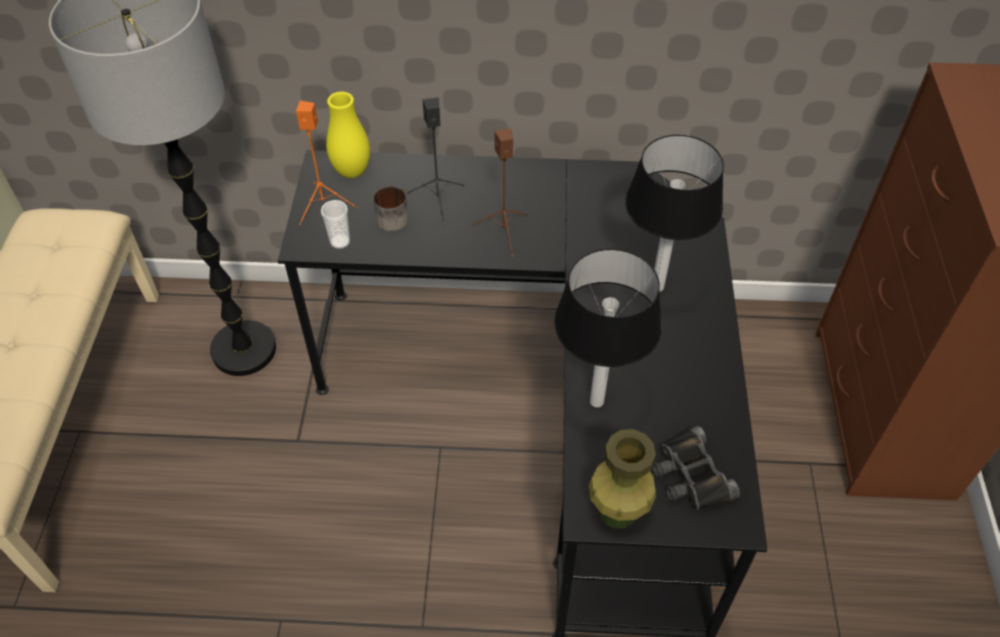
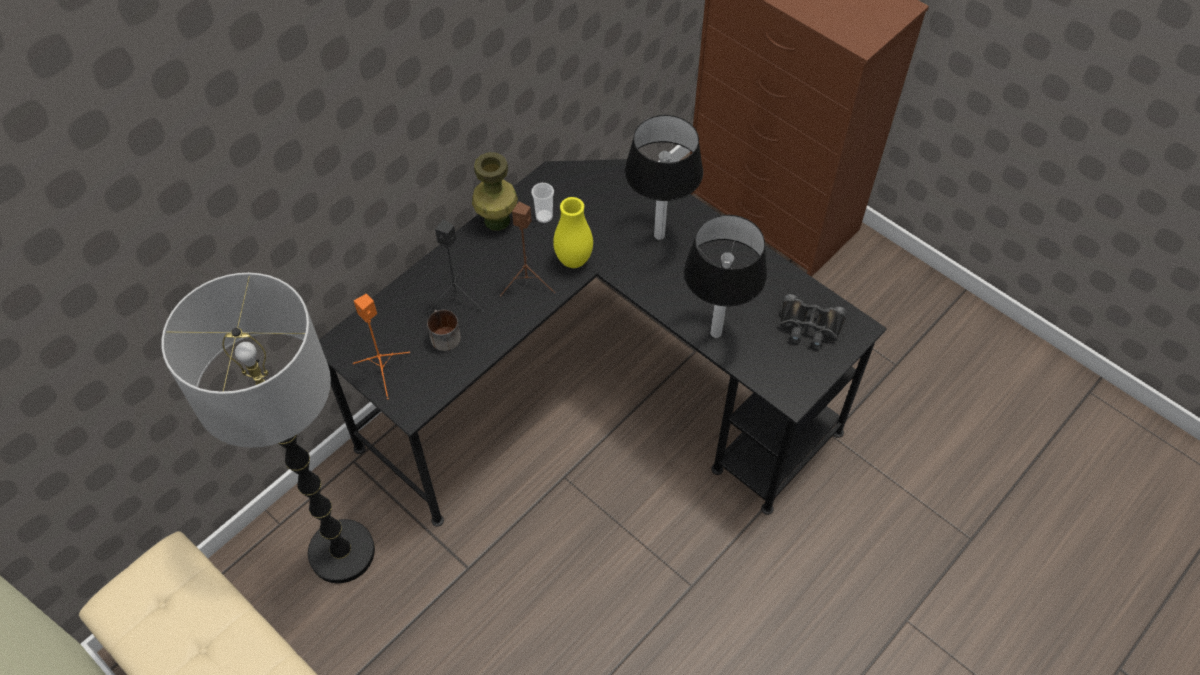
camera: 50 degrees left, 5 degrees up
cup [321,200,350,249] -> cup moved to [531,183,554,223]
yellow vase [326,92,370,178] -> yellow vase moved to [553,197,593,268]
green vase [589,429,656,529] -> green vase moved to [472,152,518,231]

